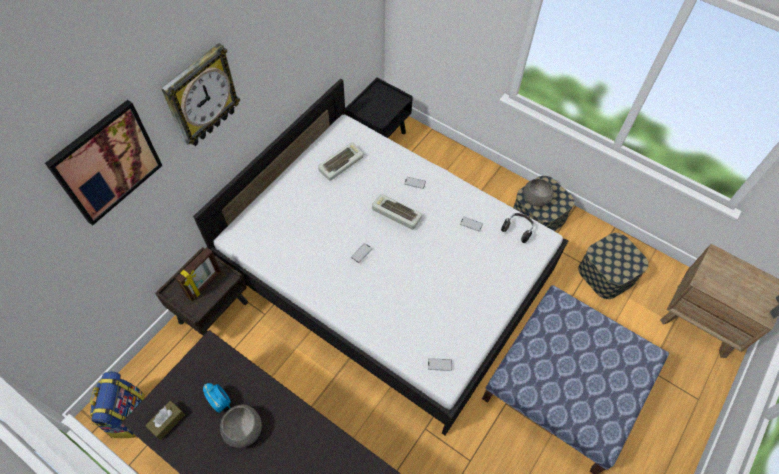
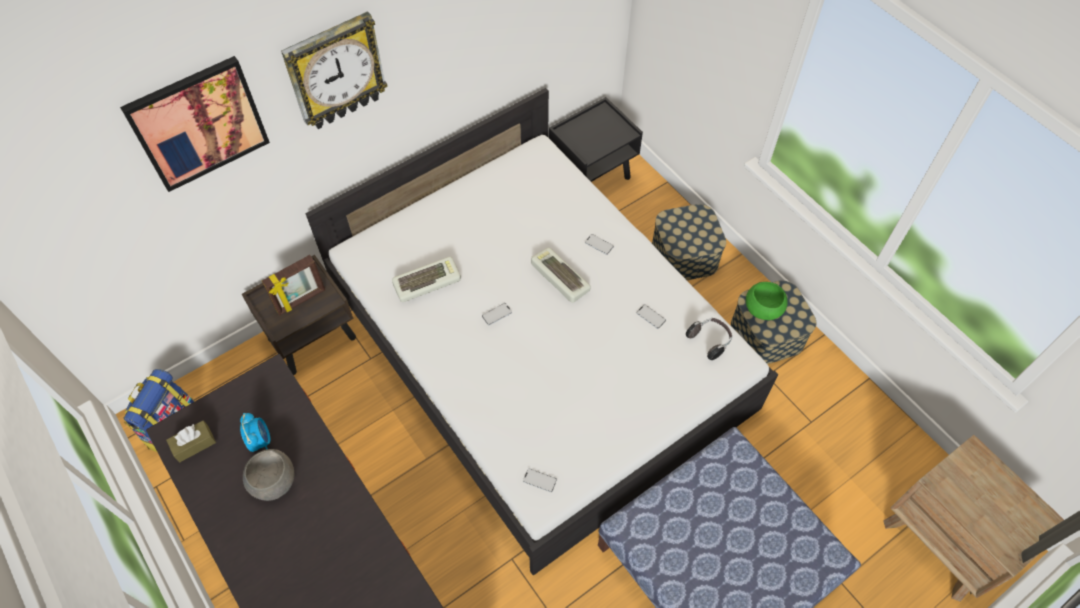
camera: 20 degrees right, 0 degrees up
keyboard [318,142,364,180] -> keyboard moved to [392,257,461,302]
grey bowl [523,179,554,206] -> green bowl [746,282,788,320]
storage box [578,233,649,299] -> storage box moved to [652,204,726,280]

